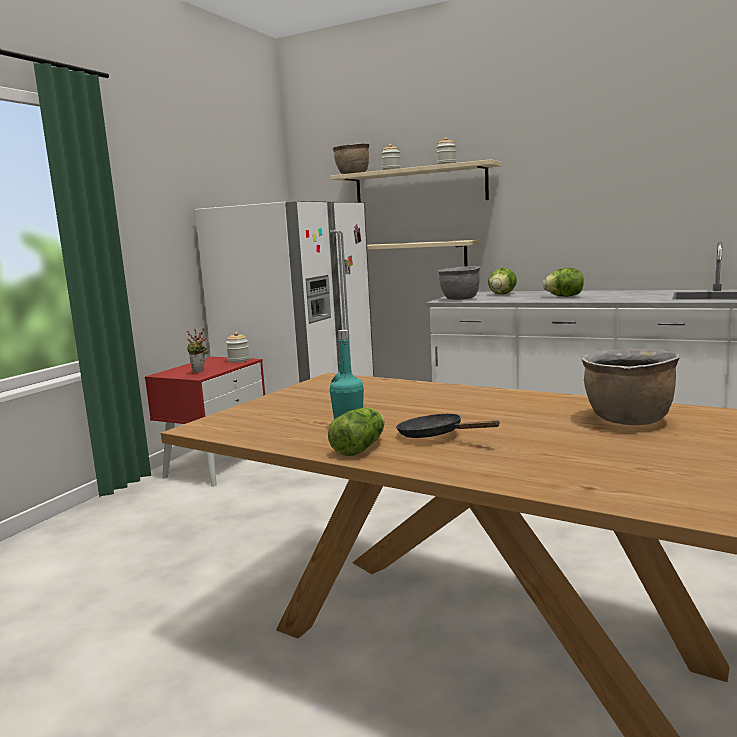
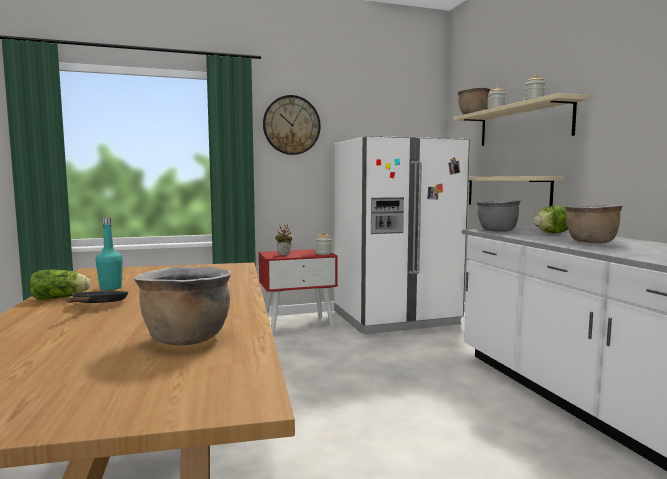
camera: 45 degrees right, 5 degrees down
lettuce [543,268,584,297] -> brown cooking pot [565,205,623,243]
none -> wall clock [263,95,321,155]

